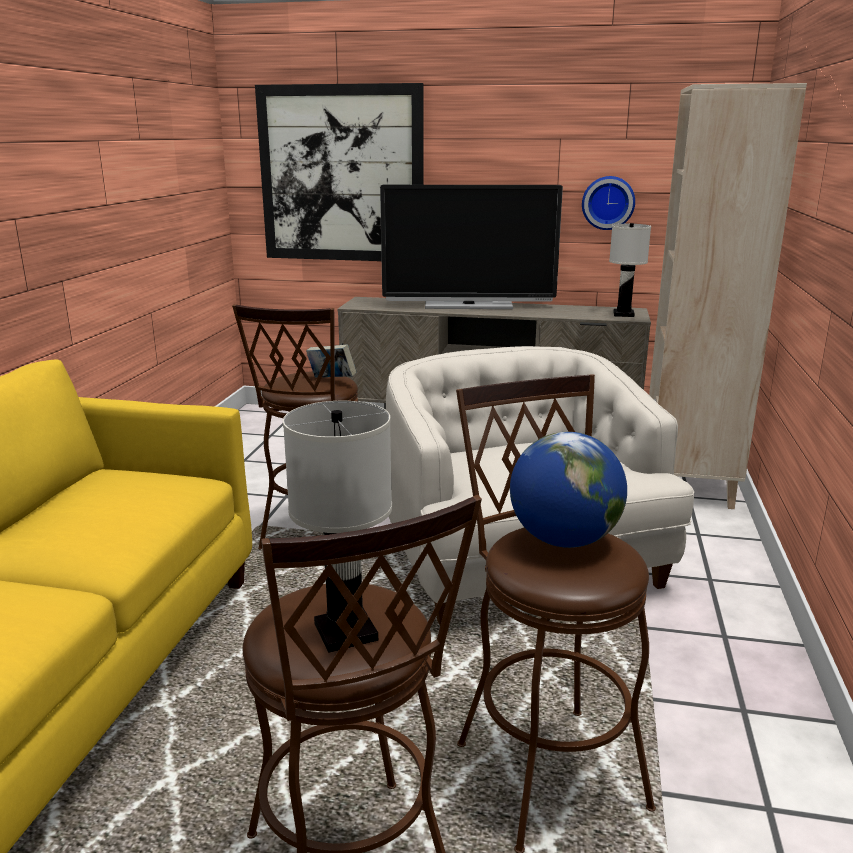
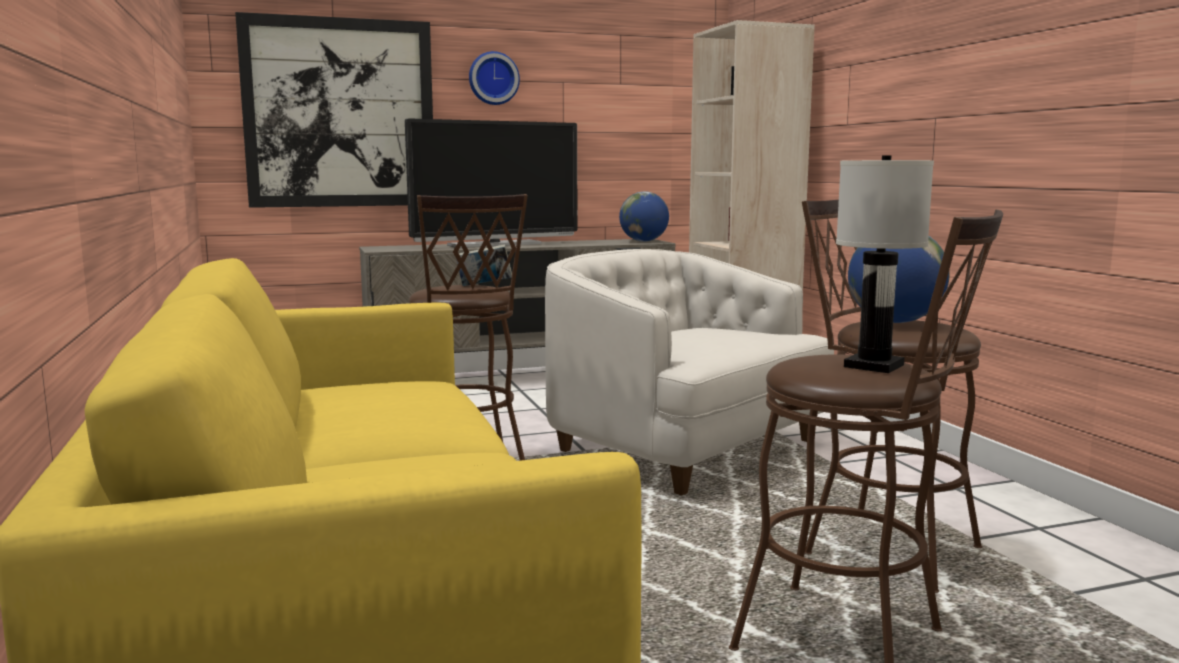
camera: 30 degrees left, 10 degrees down
wall clock [582,176,635,230] -> wall clock moved to [469,51,520,105]
white table lamp [609,223,651,317] -> globe [619,191,669,242]

